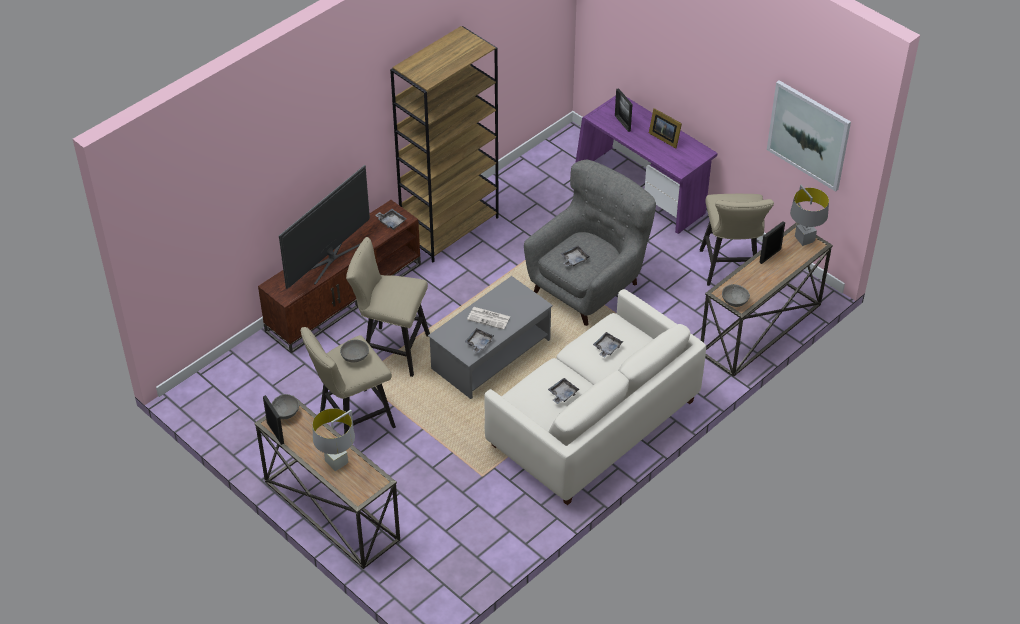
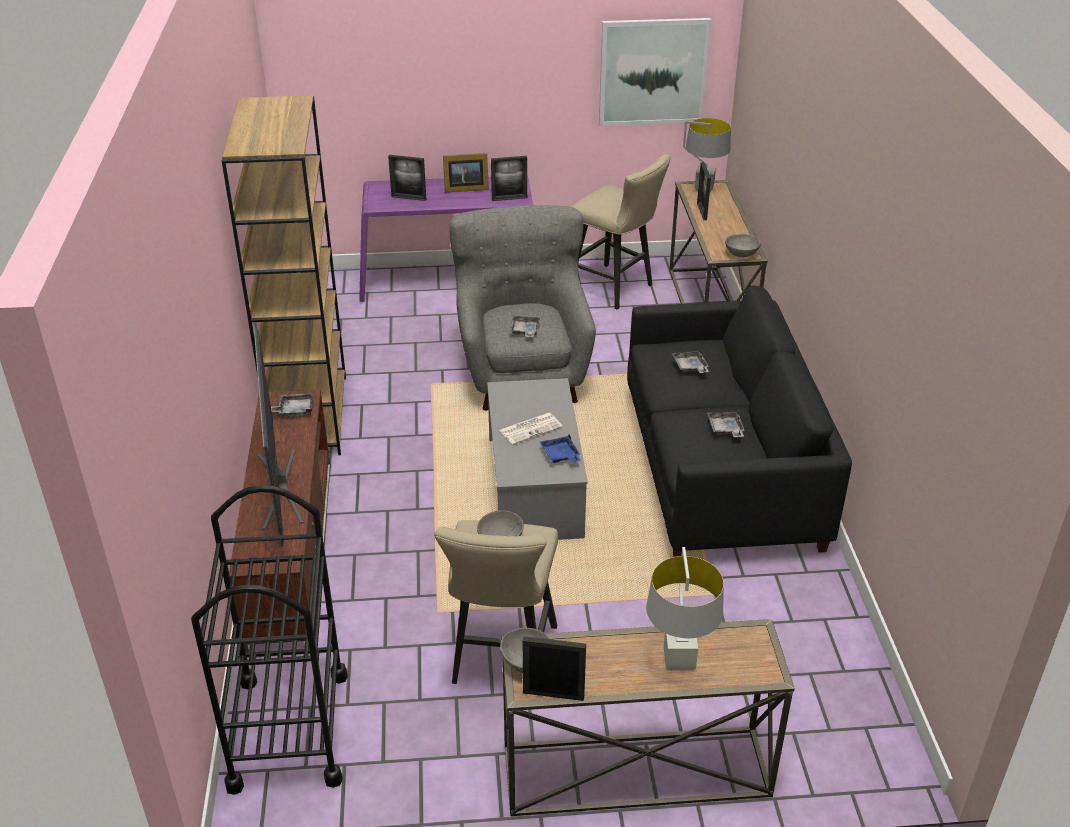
camera: 50 degrees left, 10 degrees down
beige stool [346,237,430,377] -> none
grey tray [465,328,494,353] -> blue tray [540,434,581,463]
white sofa [484,289,706,505] -> black sofa [627,285,852,557]
none -> black cart [191,485,348,795]
none -> picture frame [491,156,527,201]

